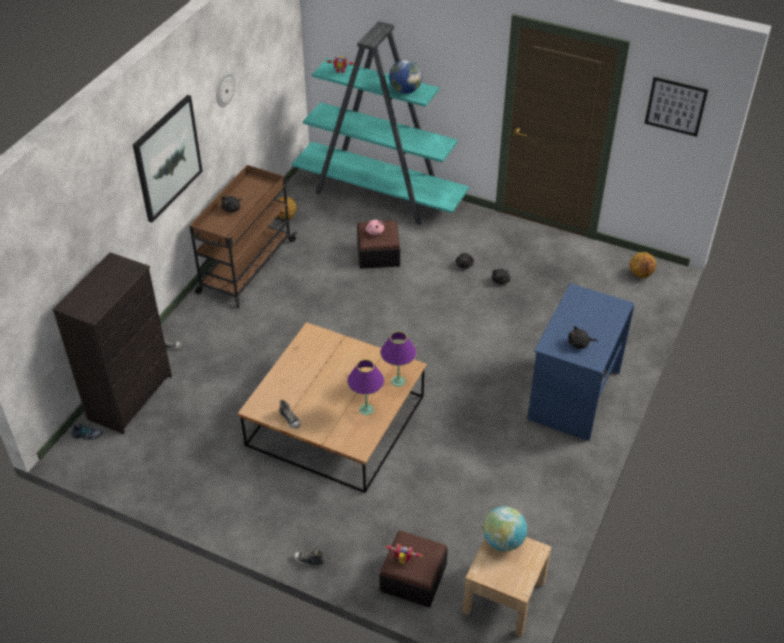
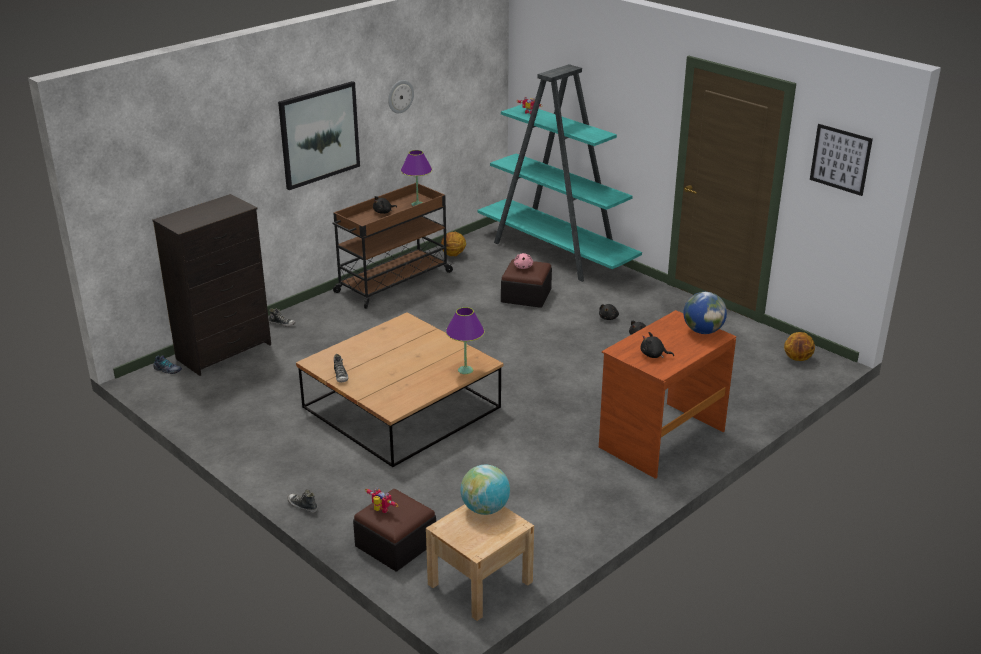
camera: 20 degrees right, 15 degrees down
purple table lamp [347,359,385,415] -> purple table lamp moved to [401,150,432,206]
globe [389,59,422,94] -> globe moved to [684,292,727,334]
blue desk [527,283,634,441] -> brown desk [599,310,736,479]

